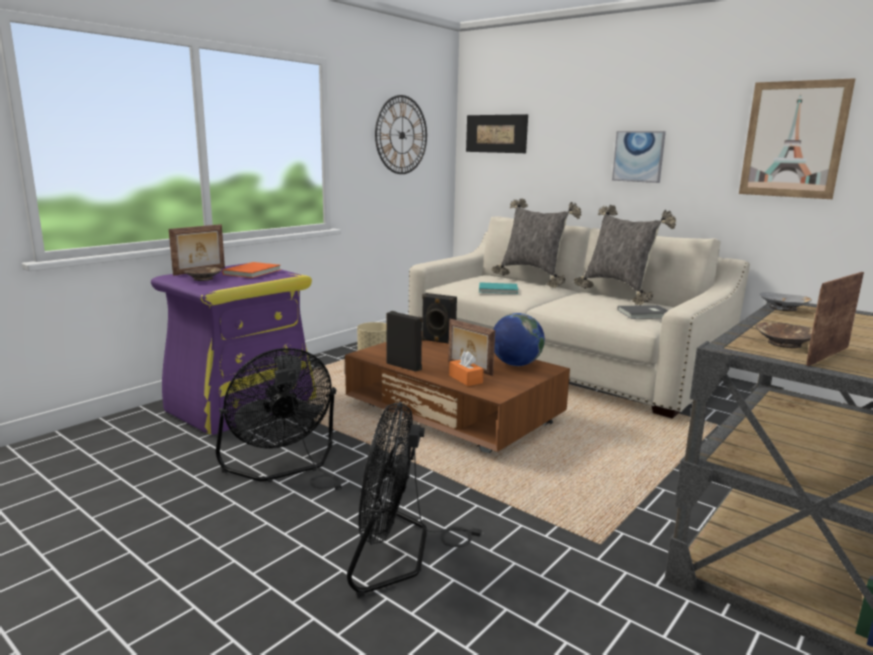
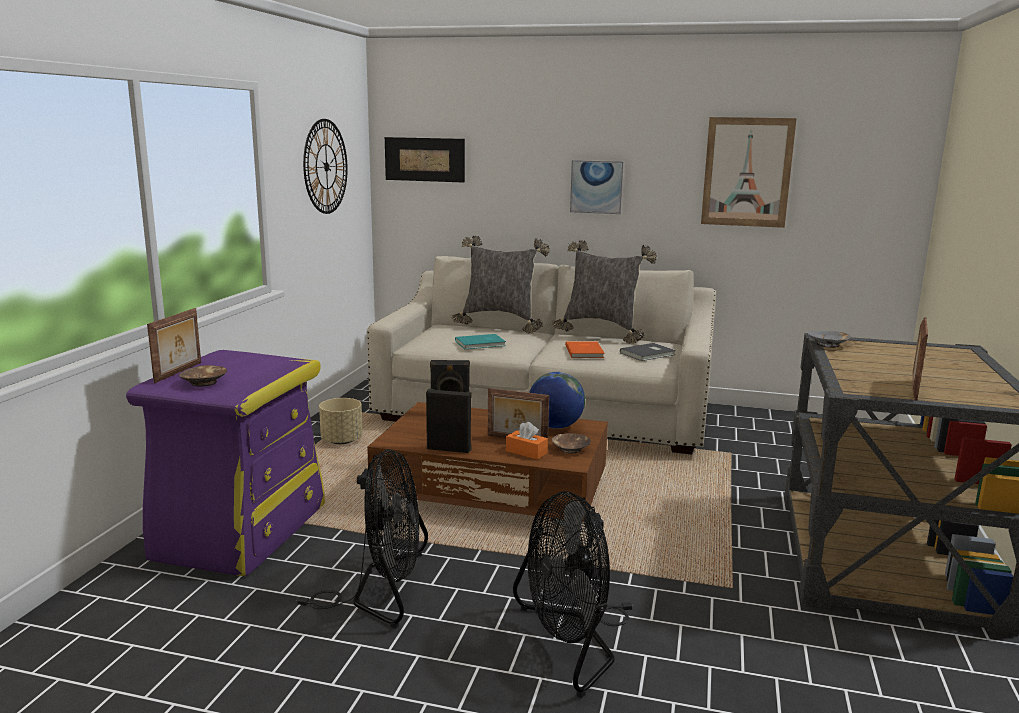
camera: 25 degrees left, 0 degrees up
black fan [216,348,342,490] -> black fan turned 150 degrees clockwise [296,449,428,629]
orange book [222,262,281,278] -> orange book moved to [565,341,605,358]
brown bowl [756,322,812,348] -> brown bowl moved to [552,433,591,454]

